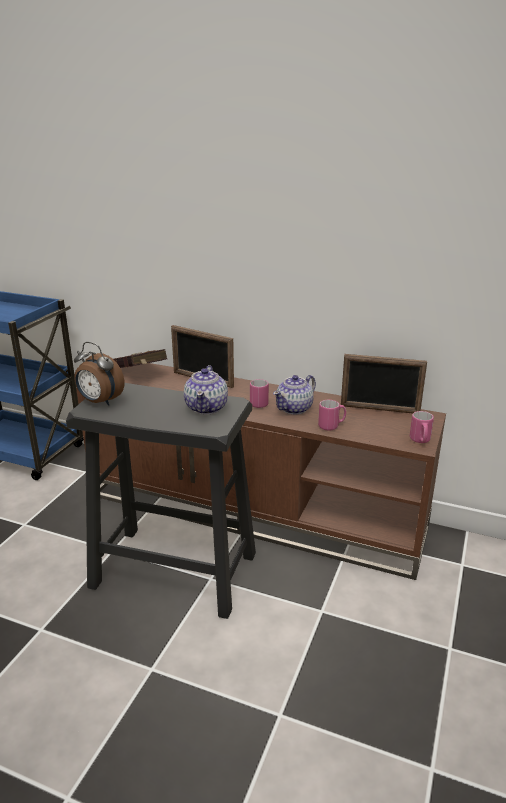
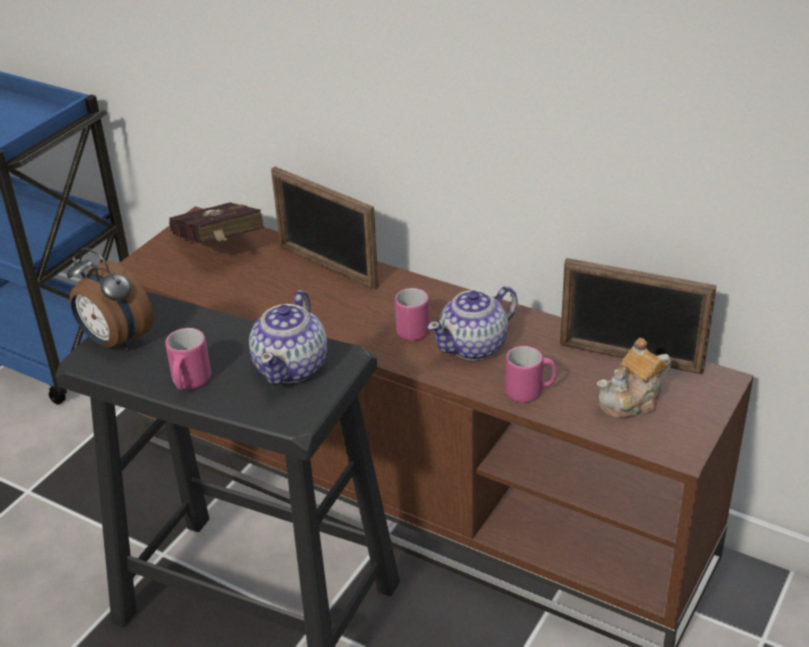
camera: 10 degrees right, 10 degrees up
pink mug [410,411,434,443] -> pink mug moved to [165,328,211,390]
none -> teapot [597,338,671,419]

